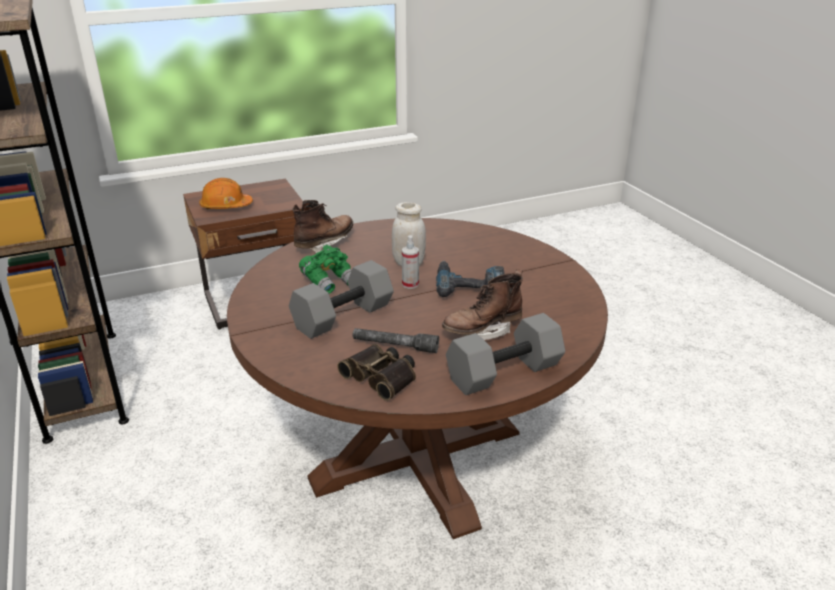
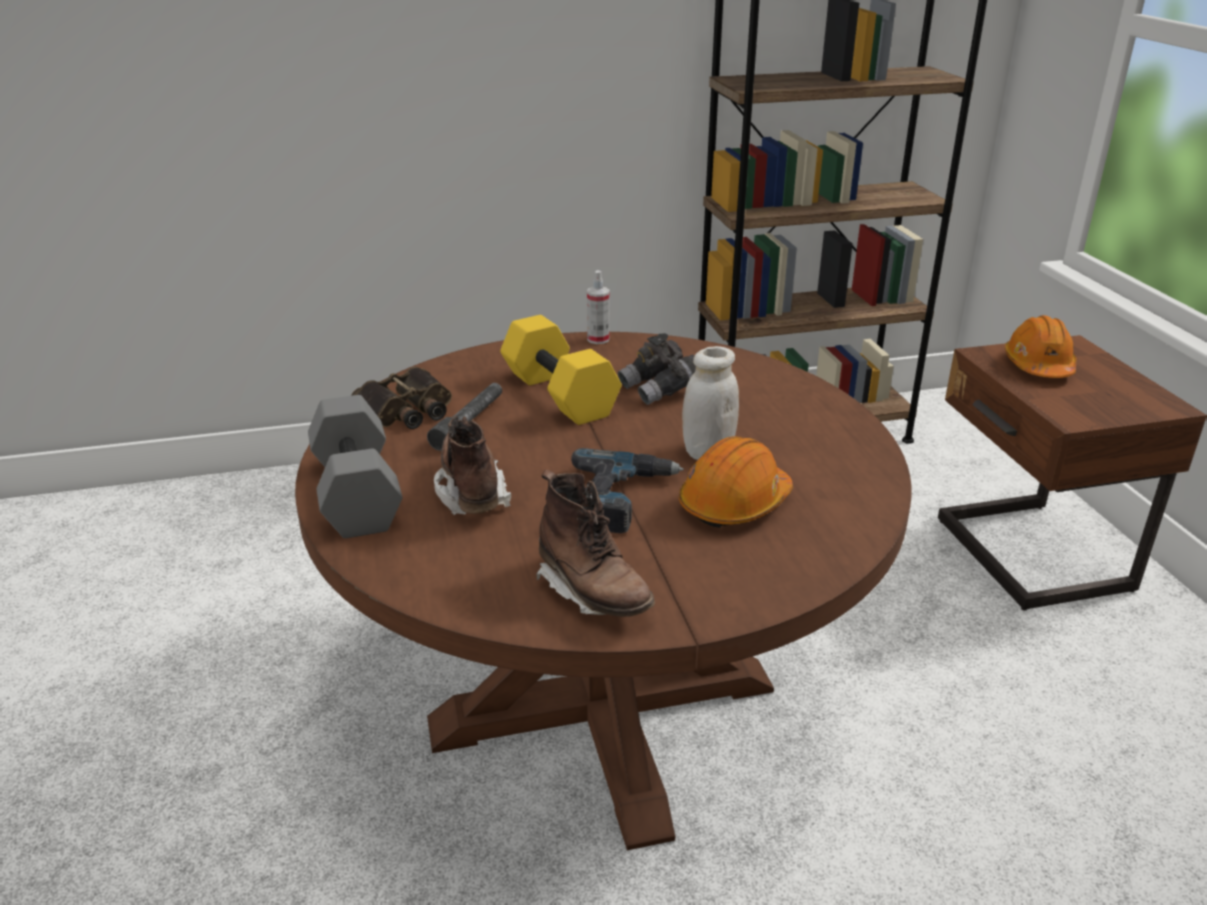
camera: 100 degrees right, 0 degrees up
grey dumbbell [289,260,394,339] -> yellow dumbbell [500,315,622,425]
brown boot [292,200,353,253] -> brown boot moved to [536,470,655,617]
green binoculars [299,245,352,294] -> grey binoculars [618,333,696,405]
spray bottle [402,235,419,289] -> spray bottle moved to [587,270,610,344]
none -> orange hard hat [679,436,793,528]

